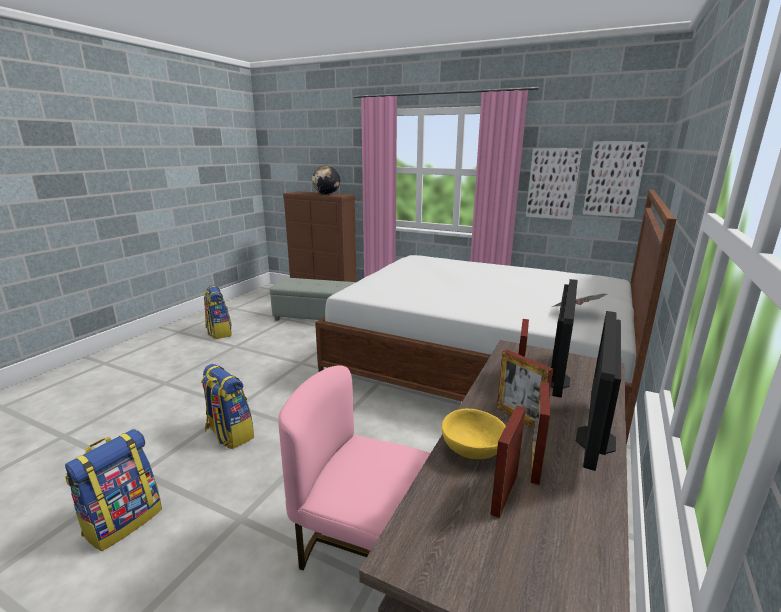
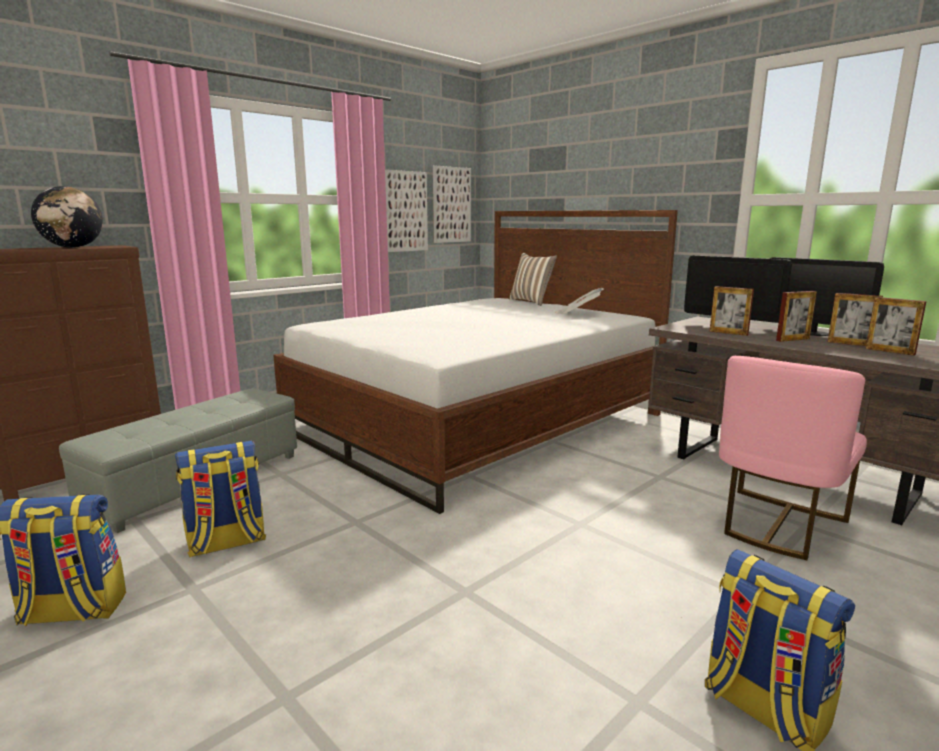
camera: 70 degrees left, 5 degrees down
backpack [201,364,254,449] -> backpack moved to [175,441,266,557]
yellow bowl [442,409,506,459] -> none
none -> pillow [509,253,557,306]

